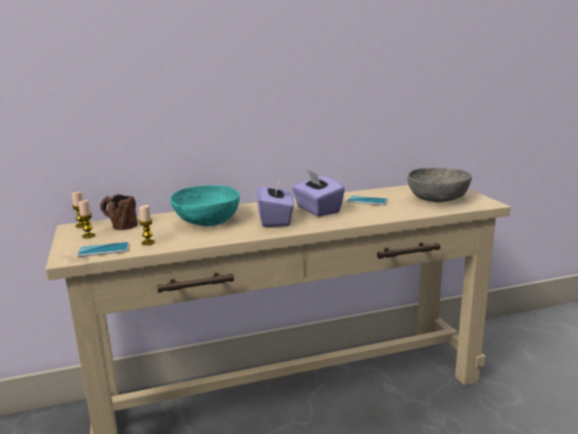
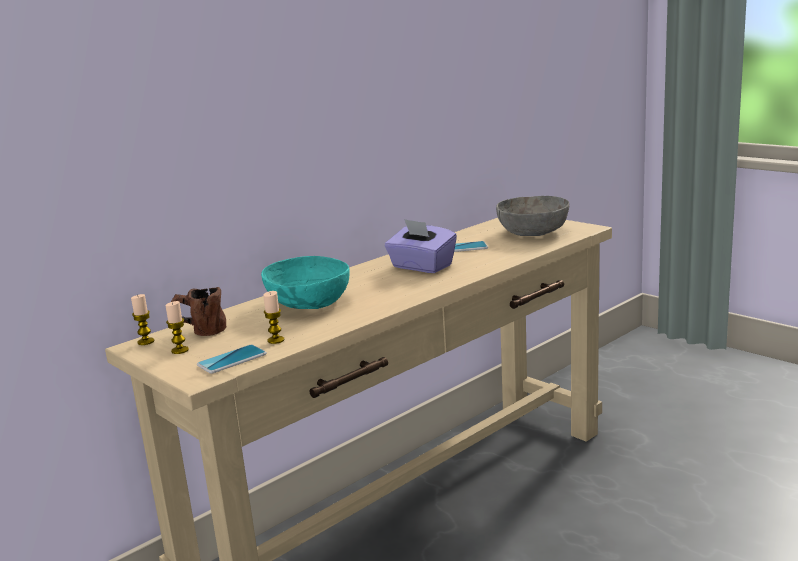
camera: 25 degrees left, 0 degrees up
purple tissue box [257,178,294,227] -> none

